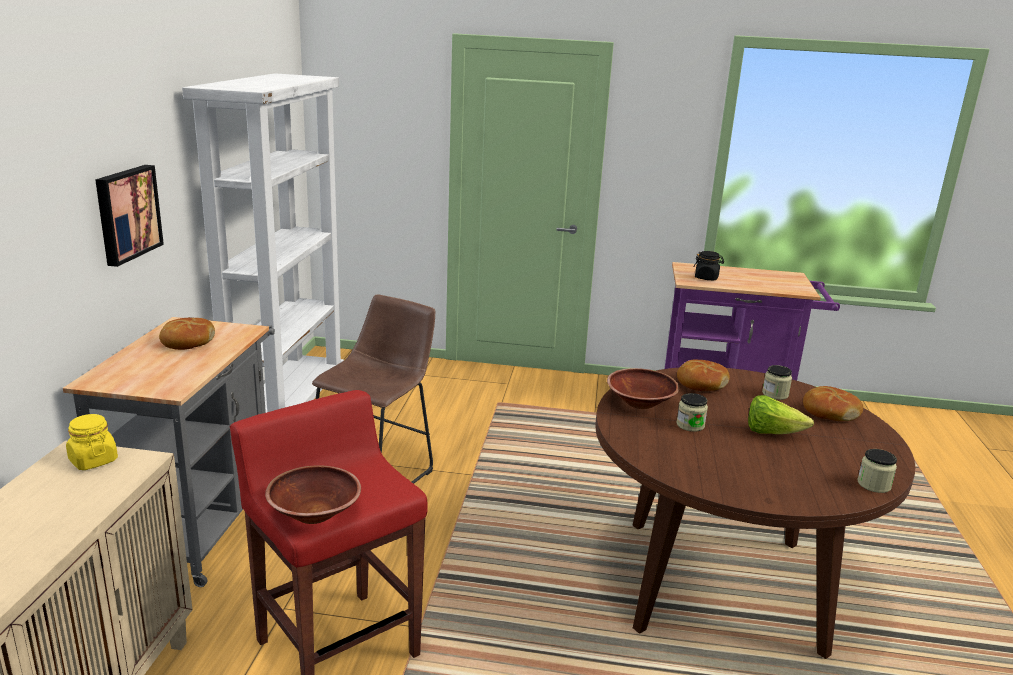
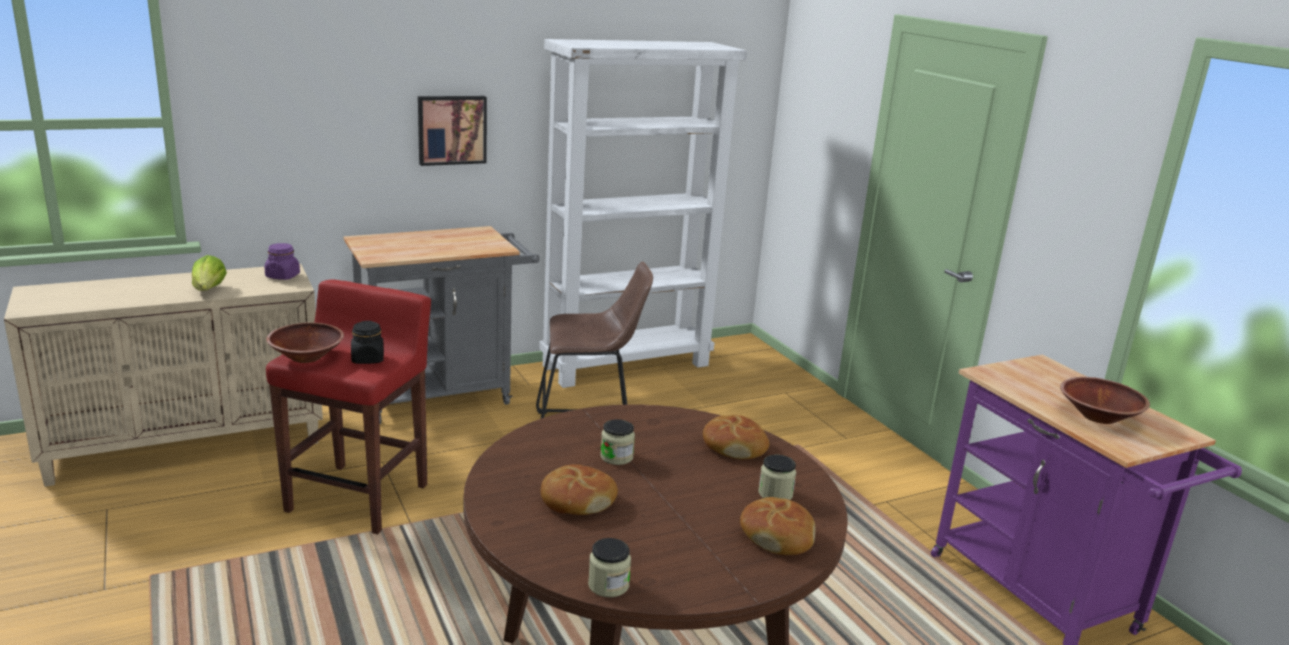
camera: 55 degrees right, 0 degrees up
yellow jar [66,414,118,470] -> purple jar [264,243,300,280]
bread [159,318,215,350] -> bread moved to [541,464,618,515]
brown bowl [607,368,680,409] -> brown bowl moved to [1060,377,1150,424]
black jar [694,251,724,281] -> black jar moved to [351,321,384,364]
lettuce [748,395,814,434] -> lettuce moved to [192,255,227,291]

